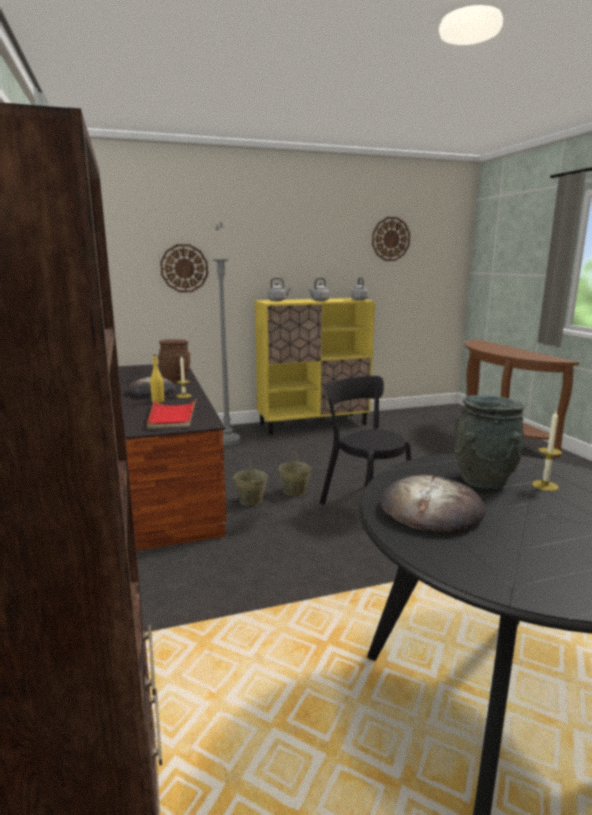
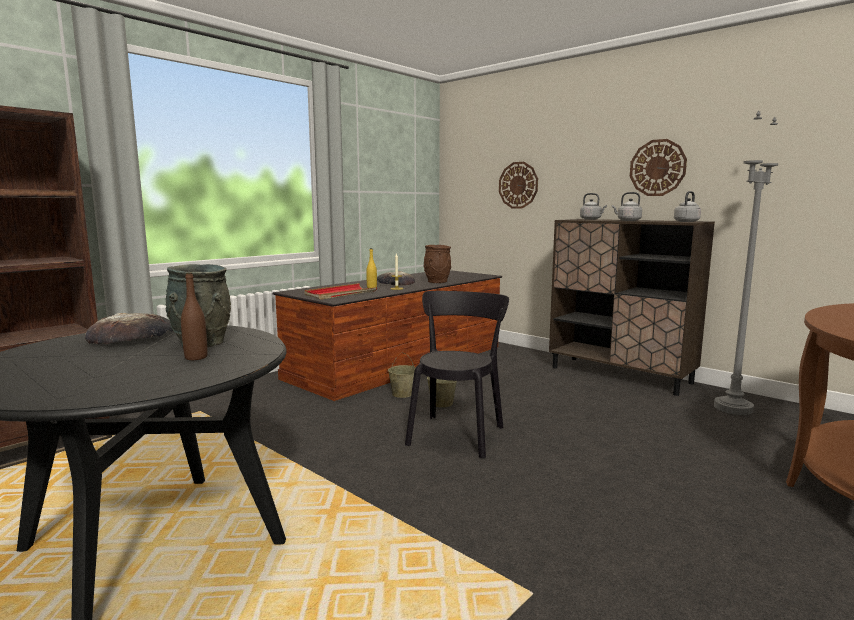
camera: 60 degrees right, 5 degrees down
grey floor lamp [213,222,240,446] -> grey floor lamp moved to [714,111,778,415]
yellow cabinet [255,298,375,435] -> brown cabinet [549,219,715,396]
wall clock [372,217,410,261] -> wall clock moved to [630,139,687,196]
candle [532,411,562,491] -> brown bottle [181,272,208,360]

